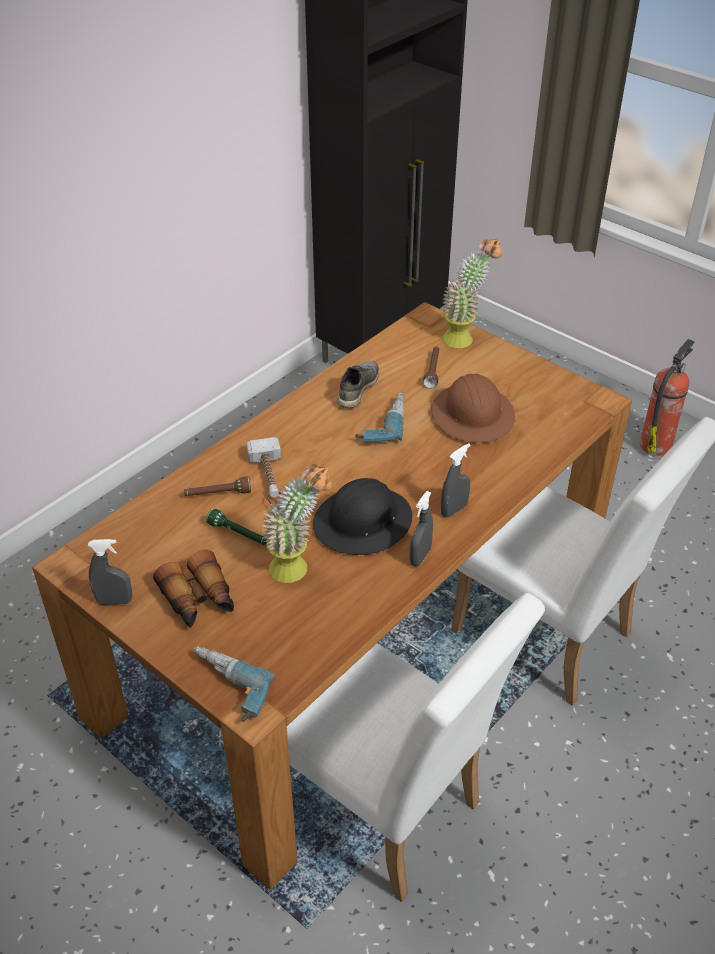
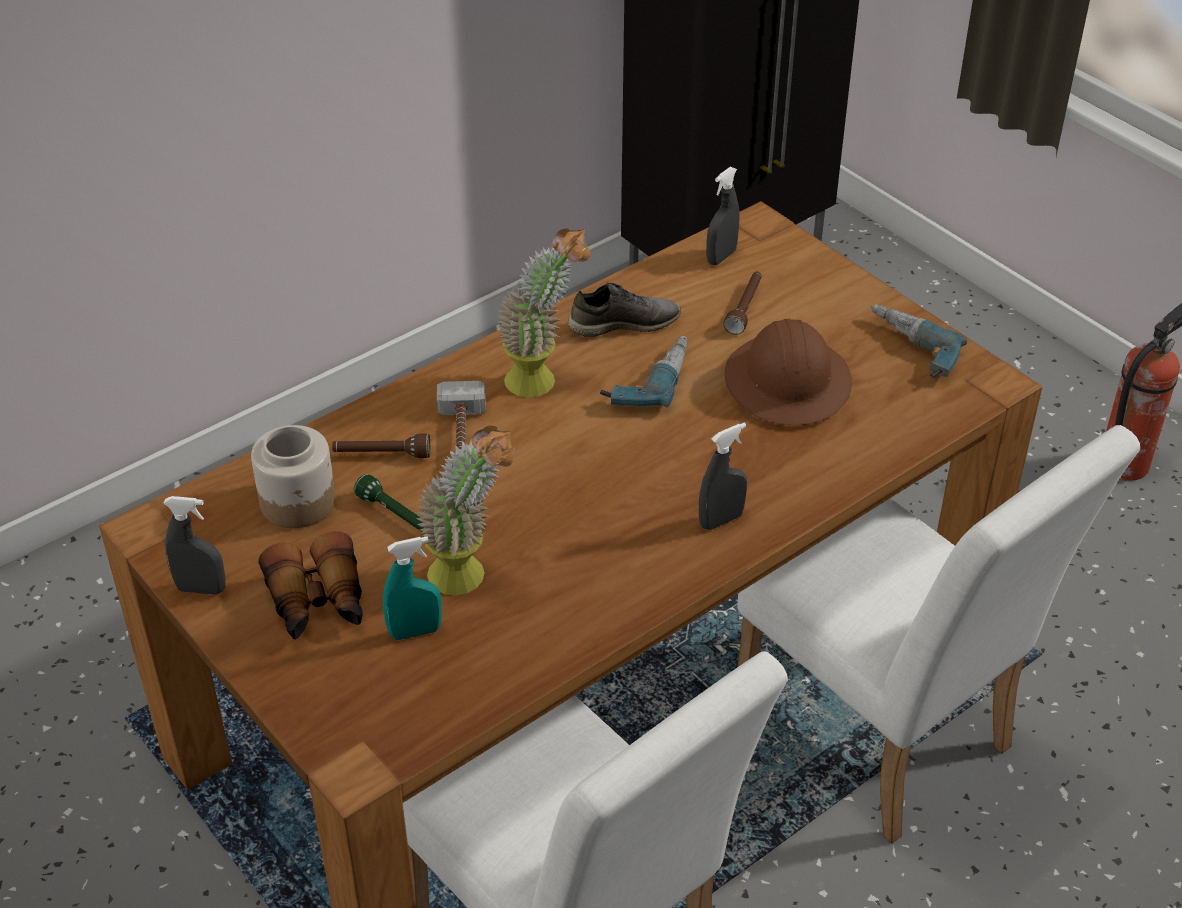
camera: 10 degrees right, 0 degrees up
power drill [194,646,275,722] -> power drill moved to [870,304,967,378]
black hard hat [313,478,412,555] -> none
grey shoe [337,361,379,408] -> grey shoe turned 45 degrees clockwise [568,282,681,337]
grey spray bottle [410,491,433,566] -> grey spray bottle moved to [706,167,740,265]
potted plant [442,238,503,348] -> potted plant moved to [497,229,590,398]
none -> jar [251,425,336,528]
none -> turquoise spray bottle [383,536,441,640]

